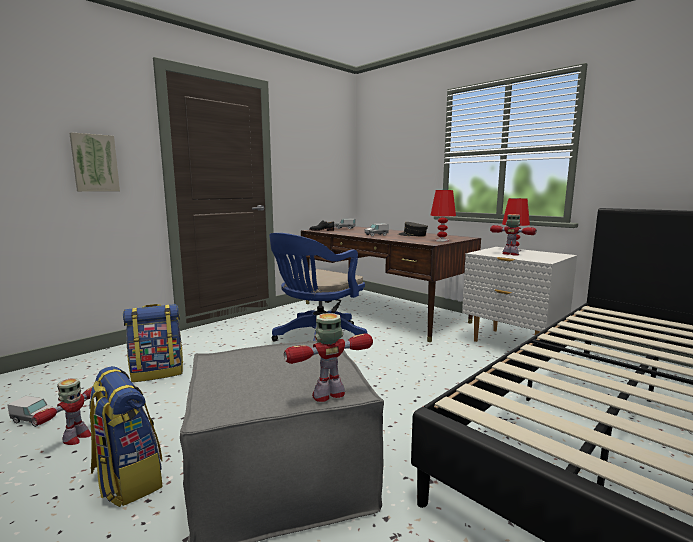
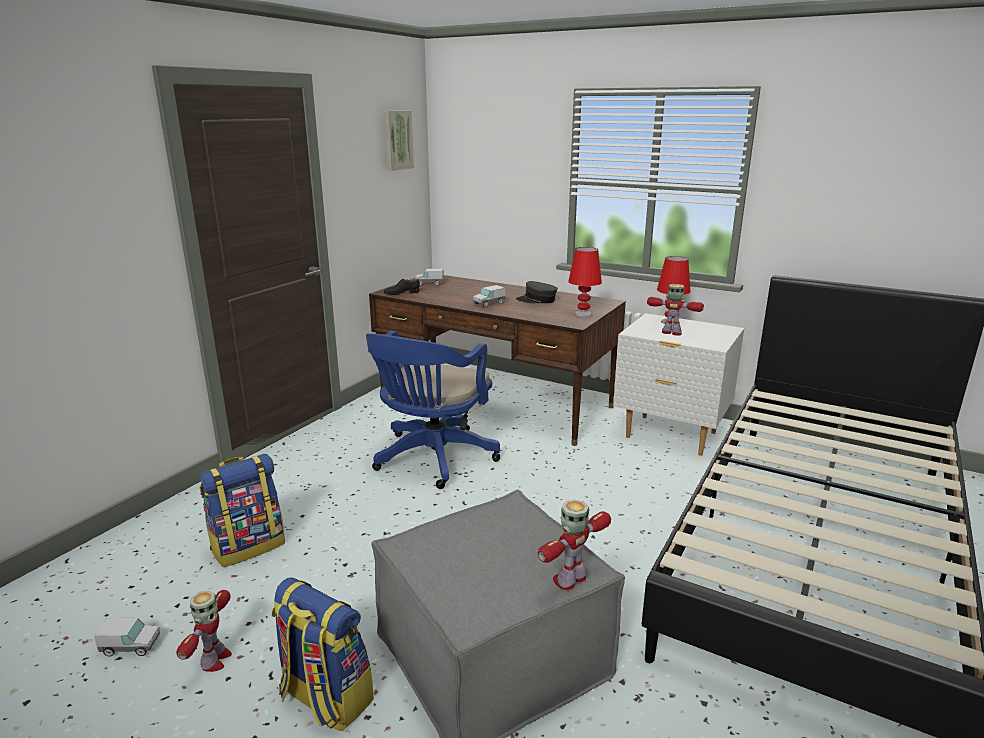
camera: 15 degrees left, 10 degrees up
picture [70,132,120,192] -> picture moved to [384,111,414,171]

